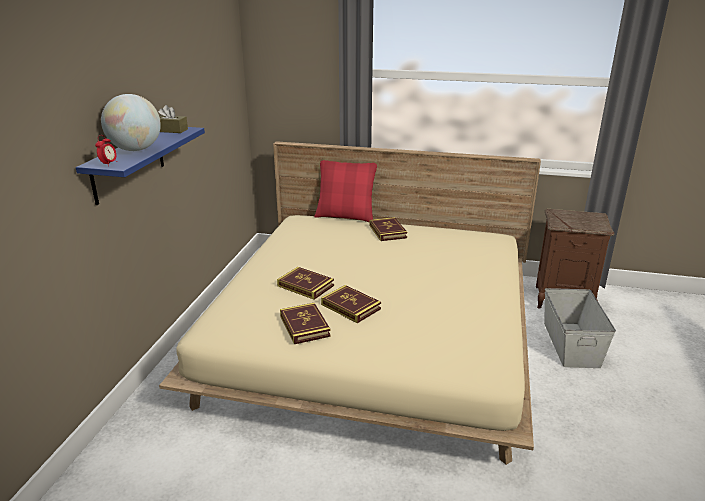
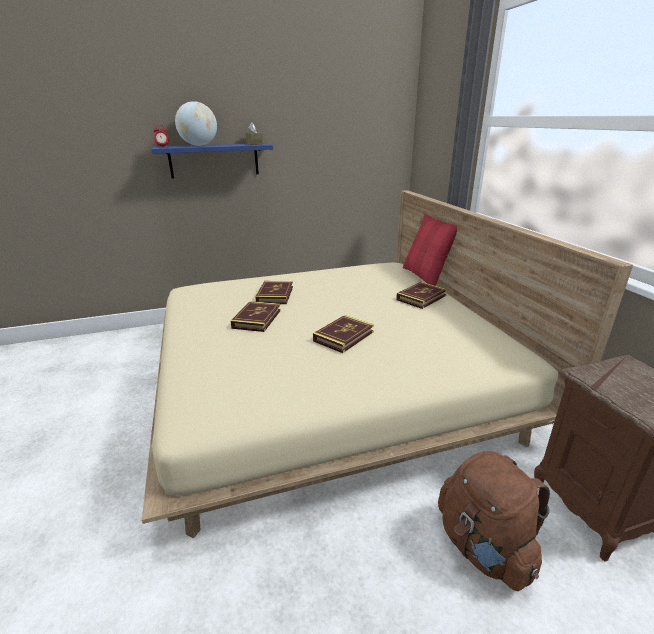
camera: 60 degrees right, 0 degrees up
book [280,303,331,344] -> book moved to [313,315,374,353]
grey storage box [544,288,616,368] -> brown backpack [438,451,550,591]

